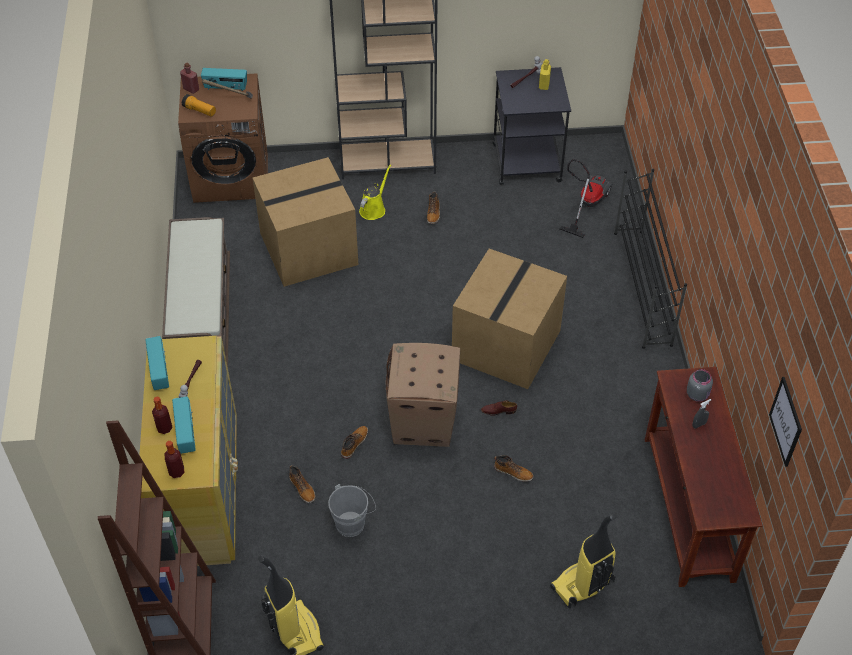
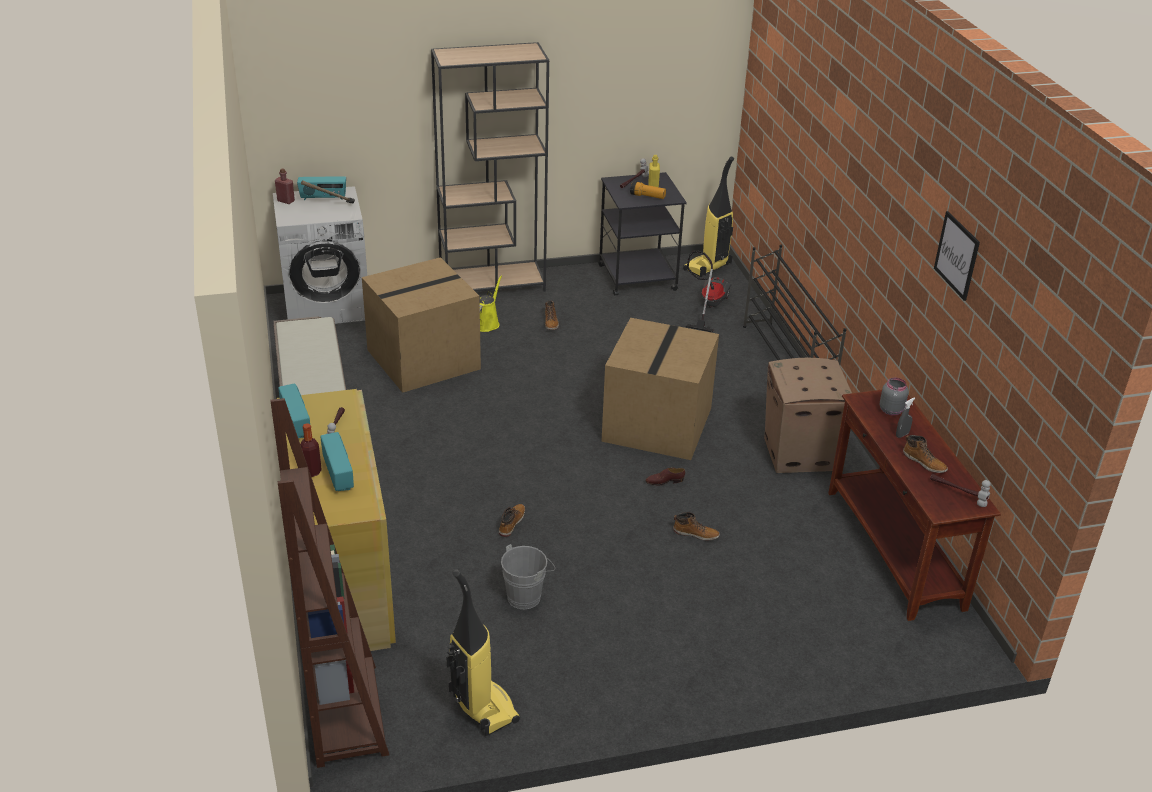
camera: 10 degrees left, 15 degrees down
bottle [165,441,184,478] -> none
brown washing machine [178,73,268,203] -> white washing machine [273,186,367,324]
flashlight [182,94,216,117] -> flashlight moved to [630,181,666,199]
boot [289,465,316,503] -> boot moved to [903,435,948,473]
cardboard box [386,343,460,447] -> cardboard box moved to [764,358,852,473]
vacuum cleaner [550,514,616,609] -> vacuum cleaner moved to [683,157,734,277]
picture [769,377,802,467] -> picture moved to [934,211,980,301]
none -> hammer [930,474,991,507]

